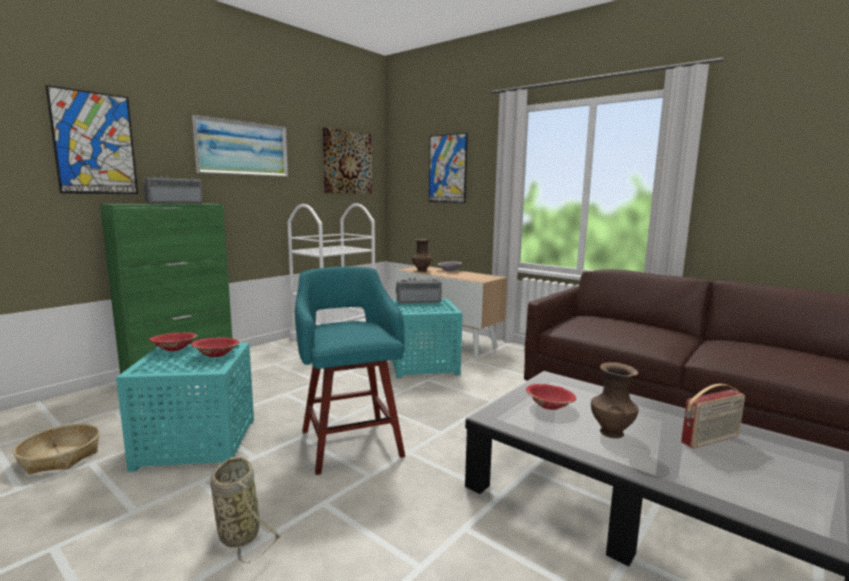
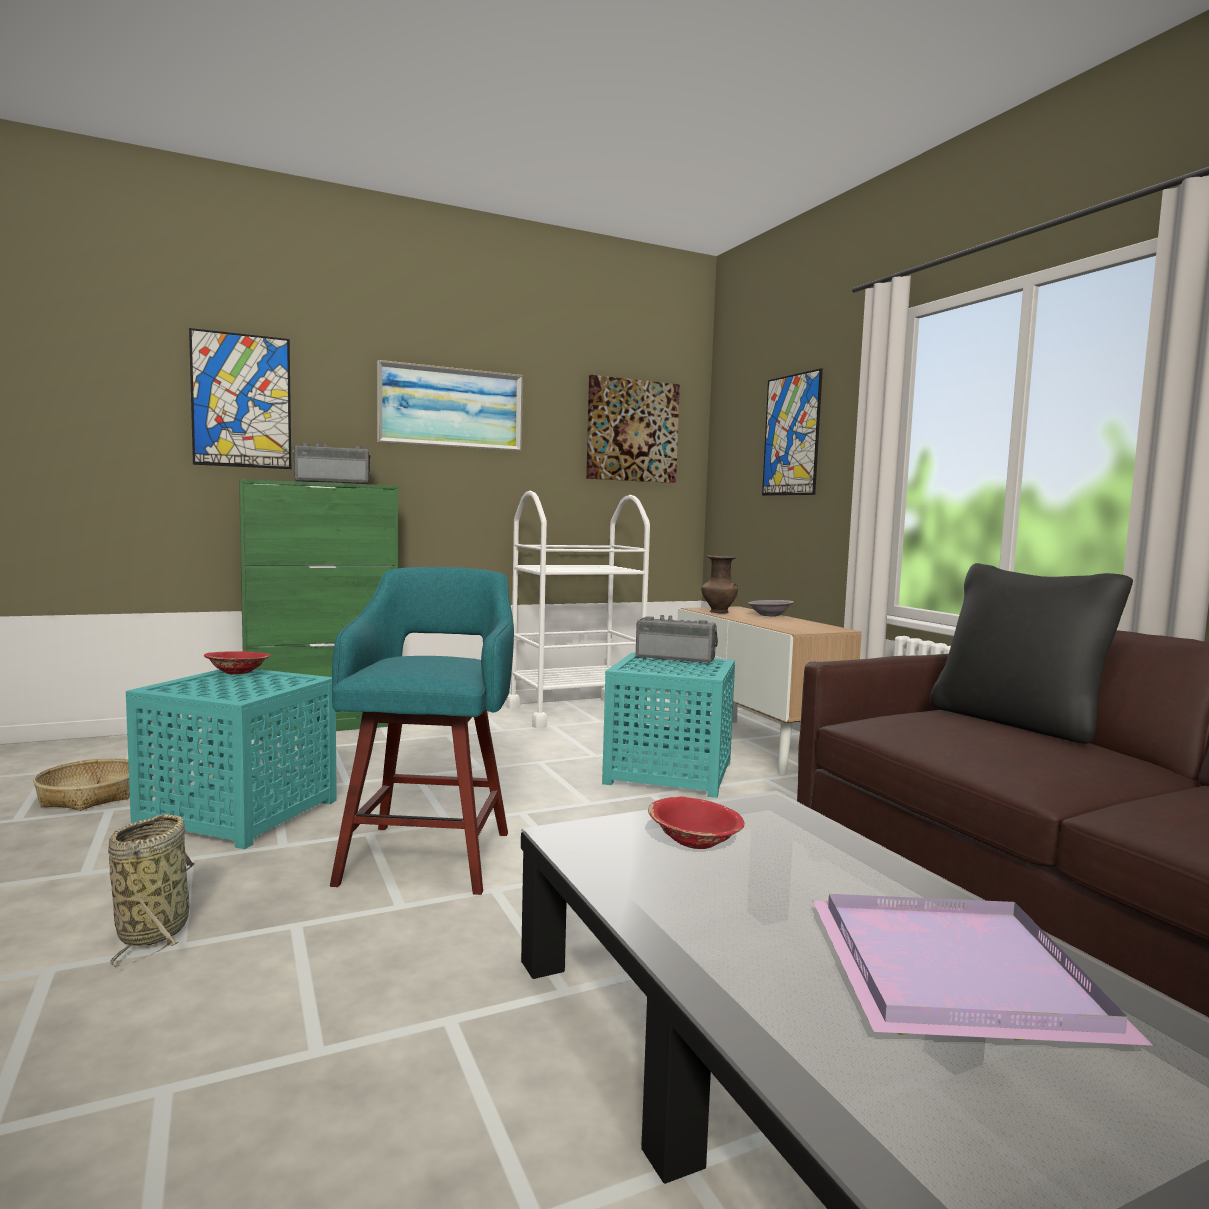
camera: 25 degrees right, 5 degrees down
red bowl [191,337,239,357] -> none
brown vase [591,362,639,439] -> none
radio [681,384,745,449] -> purple tray [813,894,1153,1046]
none -> black pillow [930,563,1133,743]

